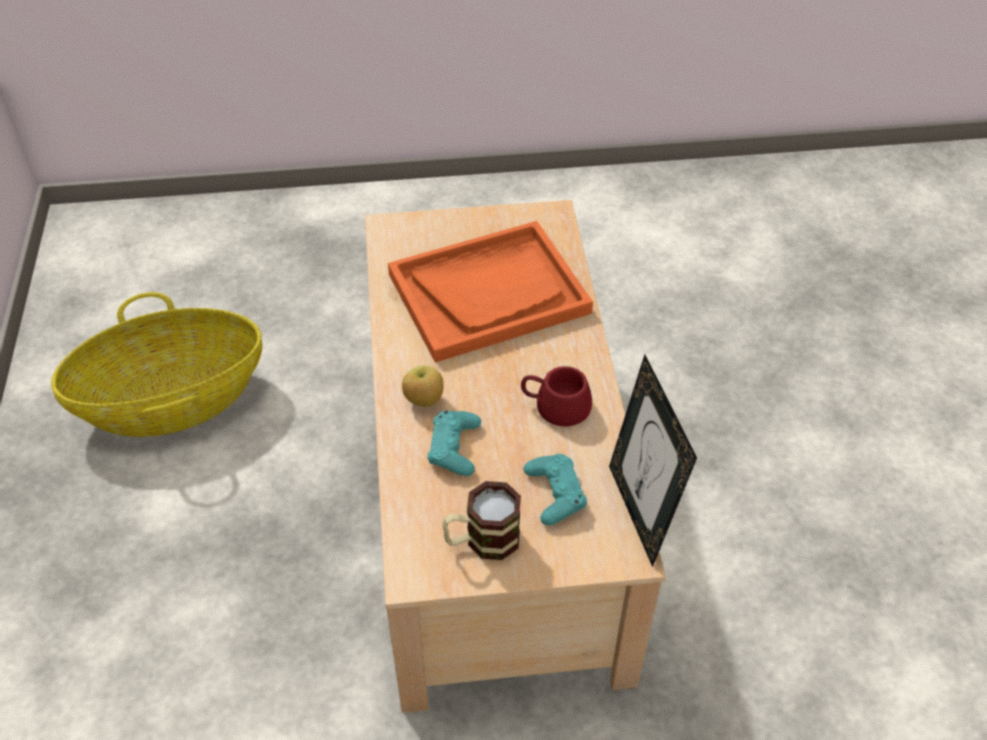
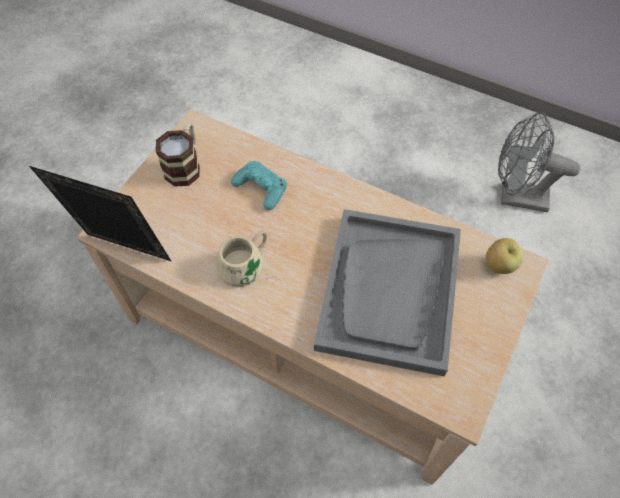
camera: 125 degrees right, 10 degrees up
basket [51,292,262,437] -> grey fan [498,112,581,212]
orange tray [388,221,593,363] -> grey tray [314,209,461,376]
apple [402,366,444,407] -> apple moved to [486,238,523,274]
red mug [521,366,592,427] -> beige mug [216,231,274,287]
turquoise game controller [524,454,587,526] -> none

